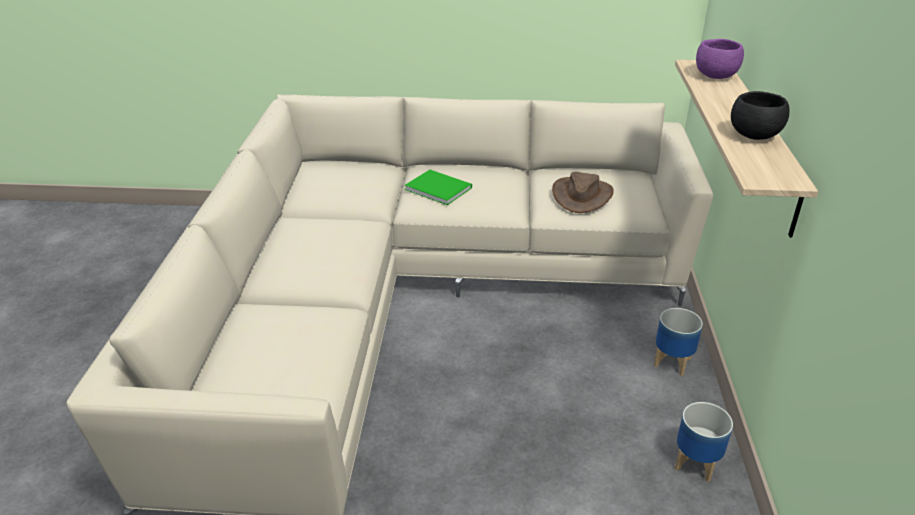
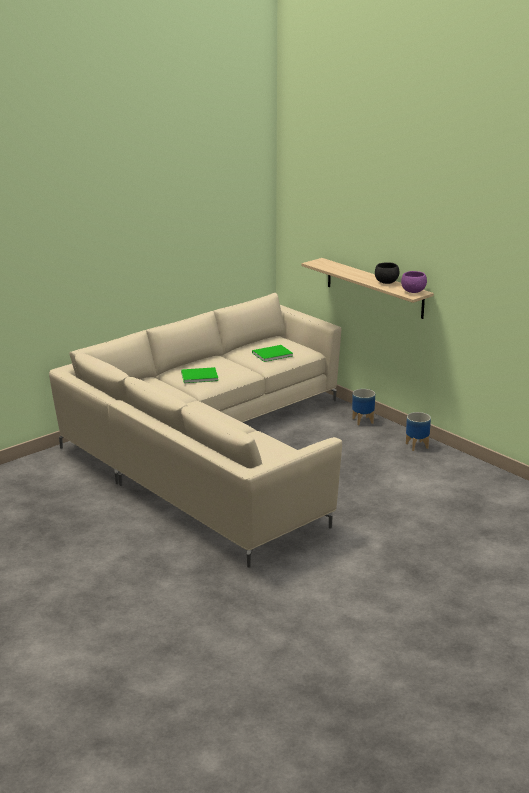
camera: 45 degrees left, 10 degrees down
brown hat [552,172,614,213] -> green book [252,345,293,362]
purple bowl [696,39,744,79] -> purple bowl moved to [401,271,427,293]

